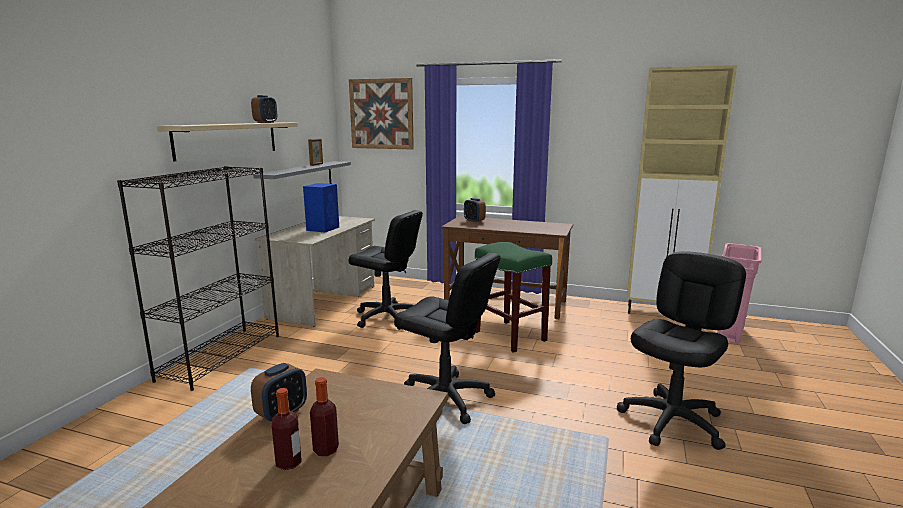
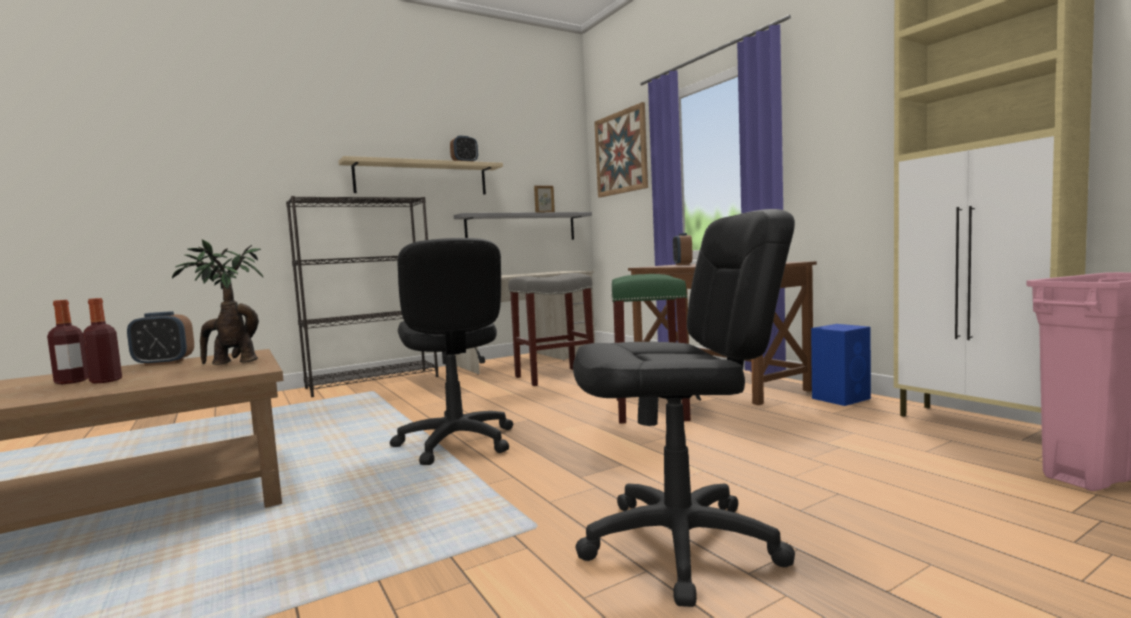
camera: 40 degrees right, 10 degrees down
blue speaker [303,183,339,232] -> blue speaker moved to [811,324,871,406]
black office chair [349,210,423,330] -> grey stool [508,273,594,386]
none -> potted plant [172,239,263,365]

